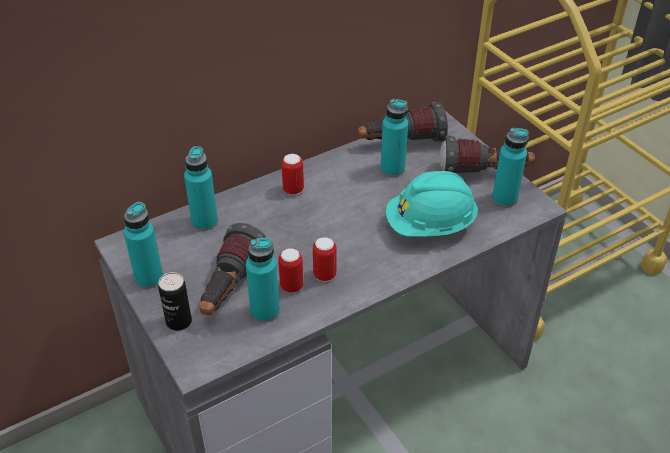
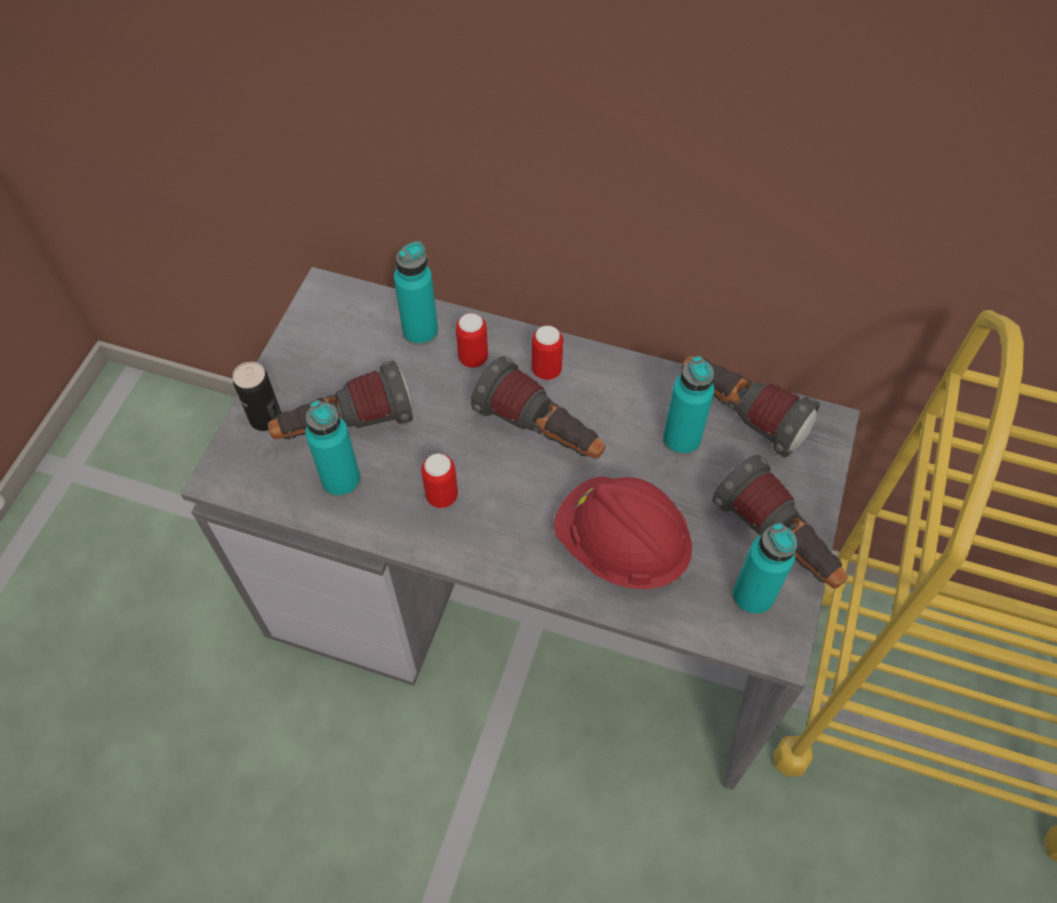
camera: 50 degrees right, 15 degrees up
turquoise bottle [124,202,163,289] -> none
can [278,248,303,293] -> can moved to [456,313,488,368]
turquoise hard hat [386,171,478,237] -> red hard hat [554,476,692,589]
none -> flashlight [471,356,605,459]

